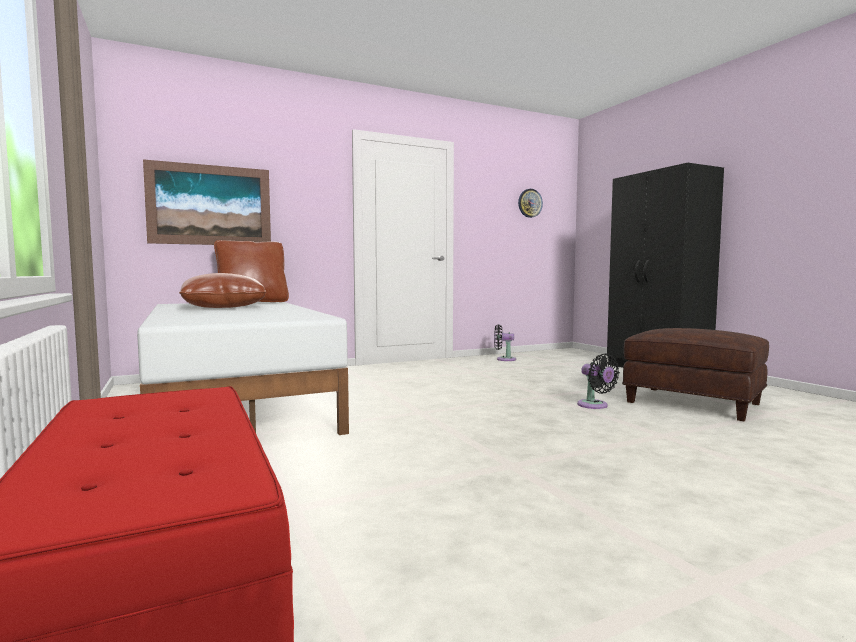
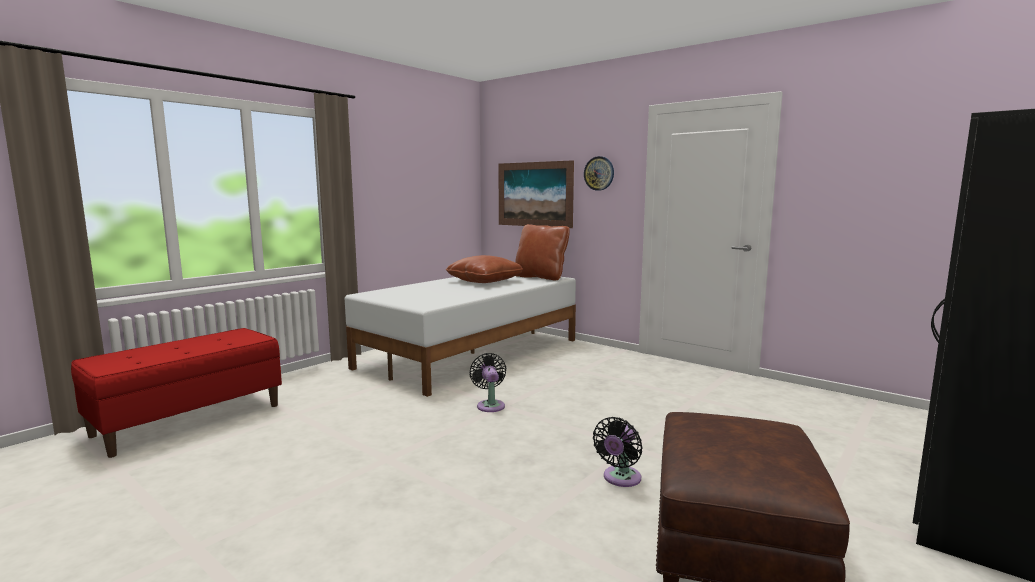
camera: 65 degrees right, 5 degrees up
black fan [494,324,516,361] -> black fan moved to [469,353,506,412]
wall clock [518,189,543,218] -> wall clock moved to [584,156,614,191]

